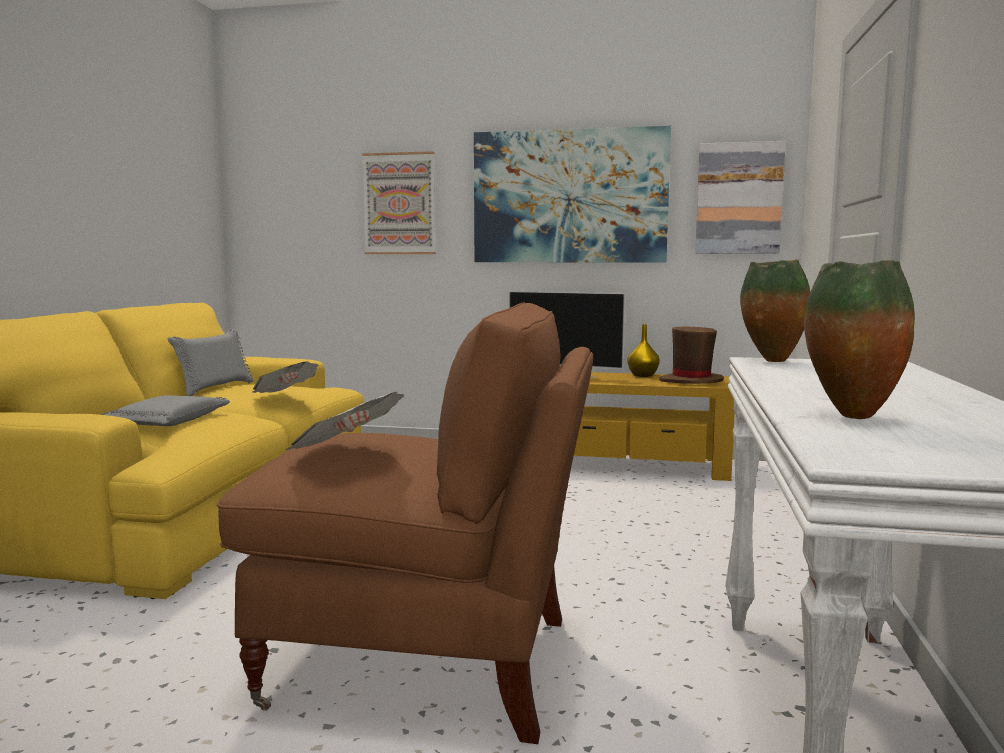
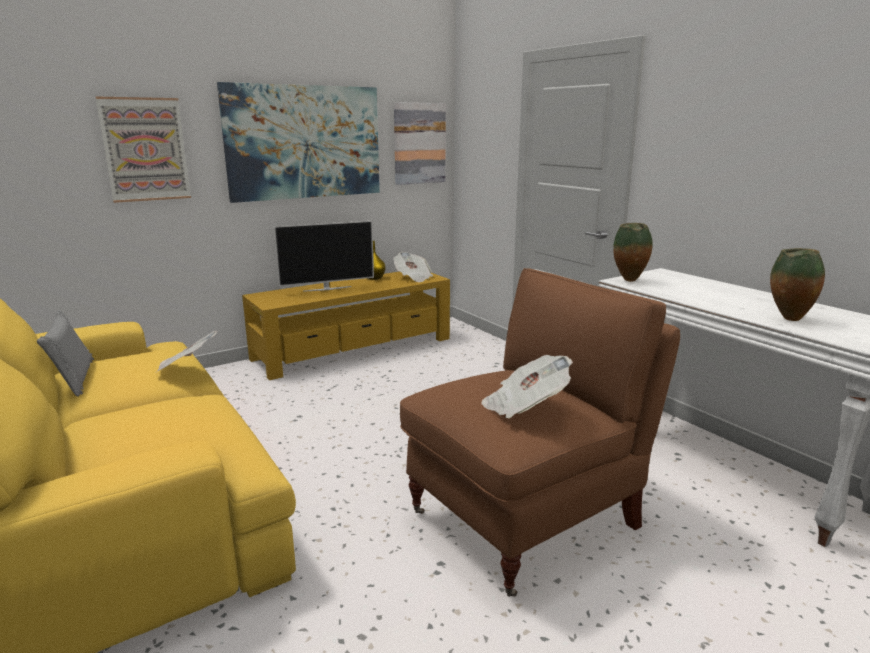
camera: 45 degrees left, 10 degrees up
grey pillow [101,395,230,426] -> none
brown hat [659,326,724,384] -> newspaper [393,252,433,282]

